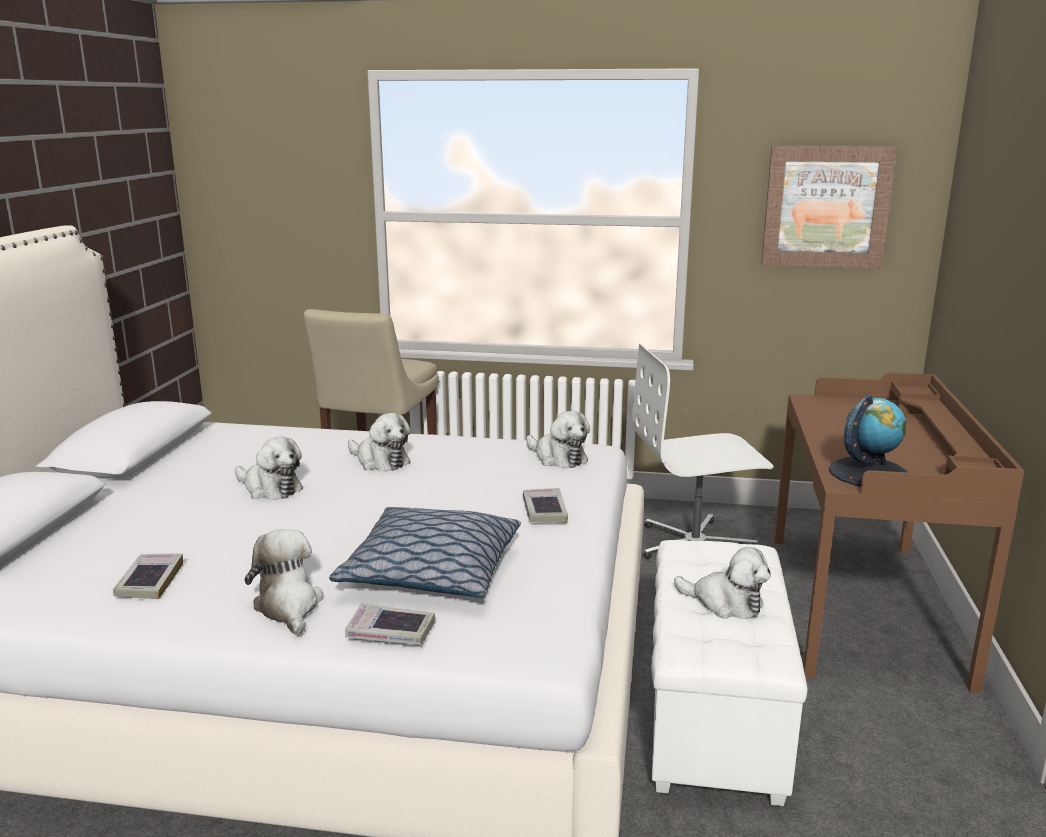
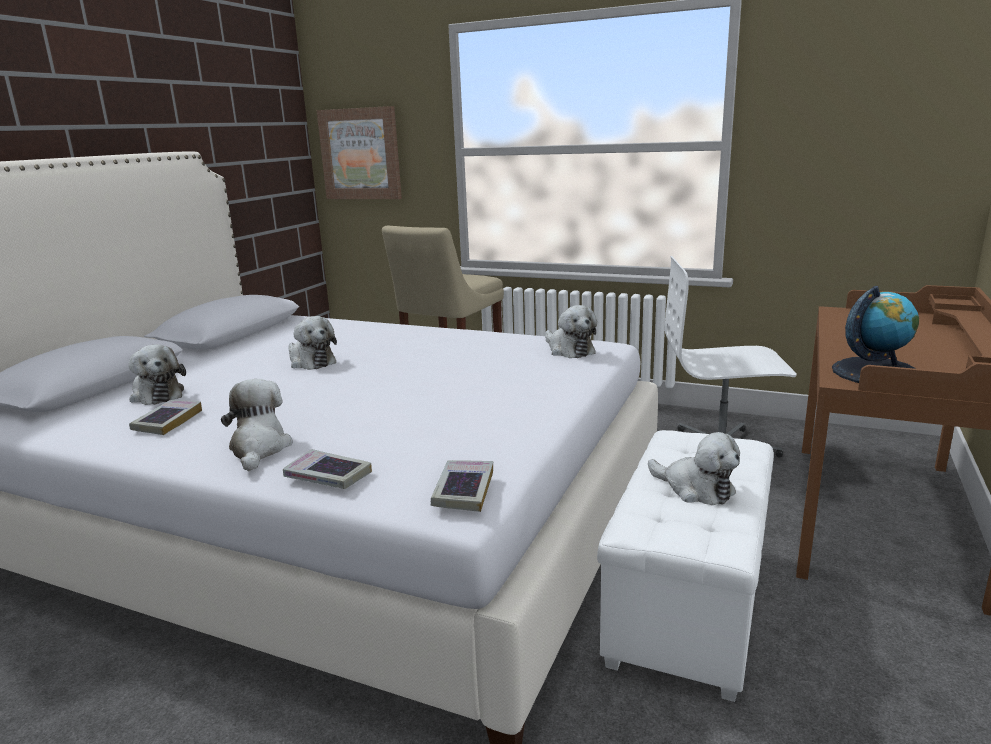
camera: 15 degrees right, 0 degrees up
pillow [329,507,521,598] -> none
plush toy [348,413,410,471] -> plush toy moved to [128,345,186,405]
book [523,488,568,523] -> book moved to [431,460,493,512]
picture [761,146,897,268] -> picture moved to [317,106,402,199]

